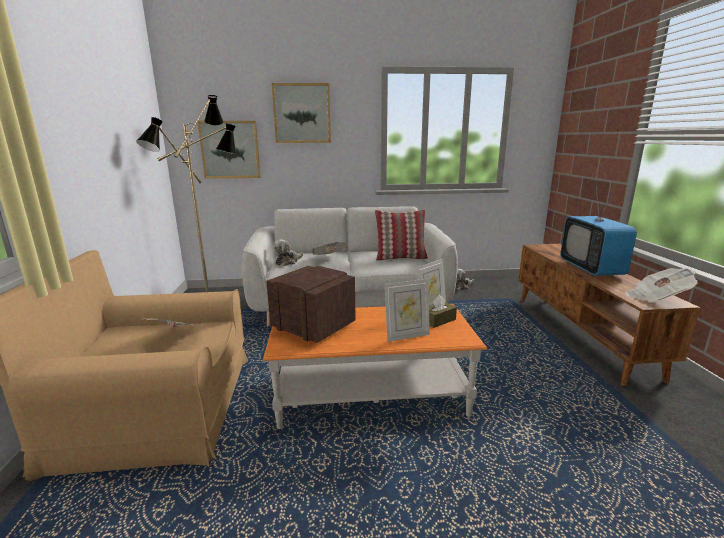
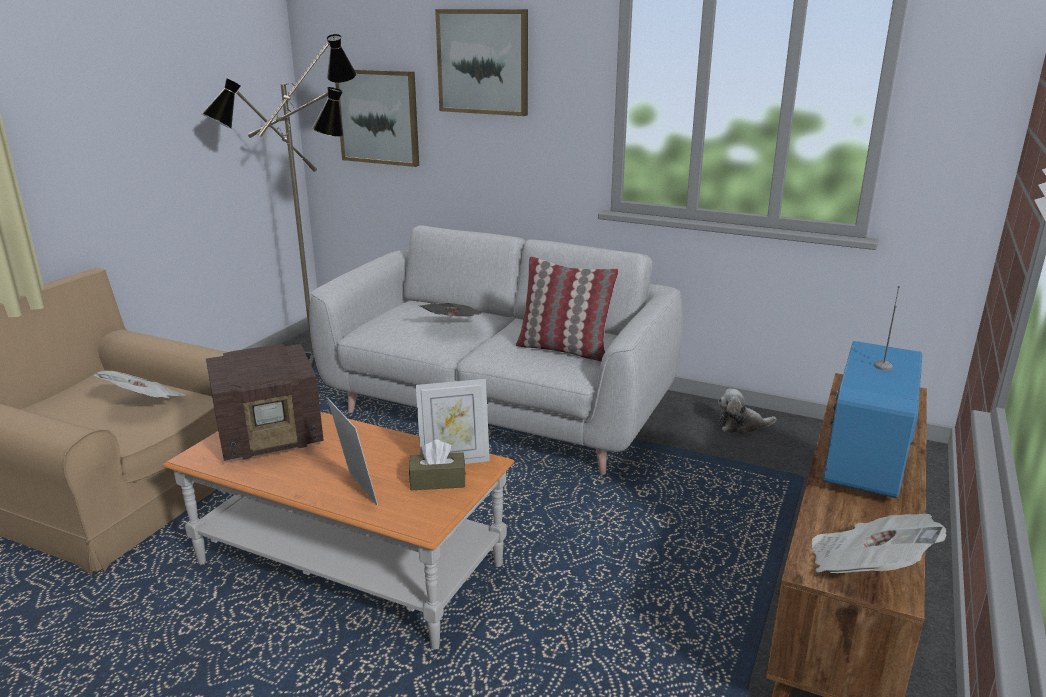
camera: 30 degrees right, 5 degrees up
radio [266,266,355,343] -> radio turned 90 degrees clockwise [206,344,324,461]
plush toy [273,239,303,266] -> none
picture frame [385,279,430,342] -> picture frame turned 135 degrees counterclockwise [327,398,378,506]

